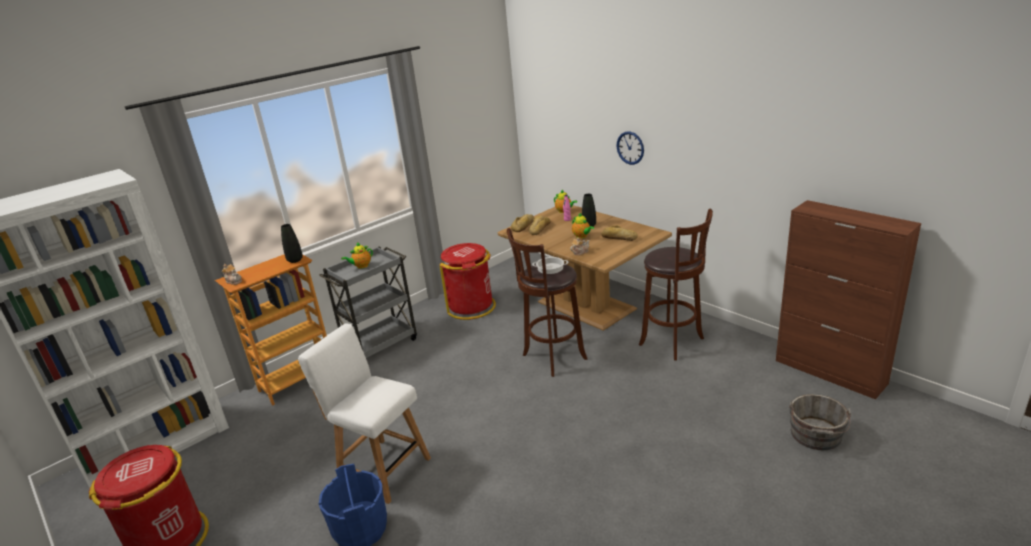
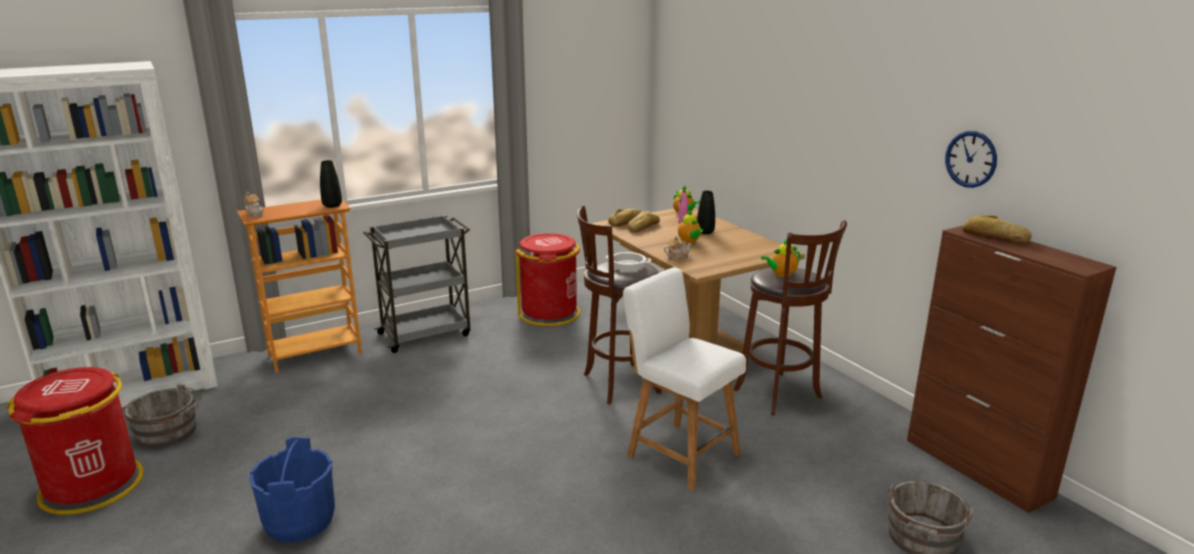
camera: 10 degrees right, 5 degrees down
white chair [298,323,431,504] -> white chair moved to [623,267,746,491]
teapot [341,242,373,269] -> teapot moved to [761,239,801,277]
bread [601,225,638,241] -> bread moved to [962,215,1032,243]
wall clock [617,131,644,165] -> wall clock moved to [945,131,997,188]
none -> grey bucket [124,384,202,448]

